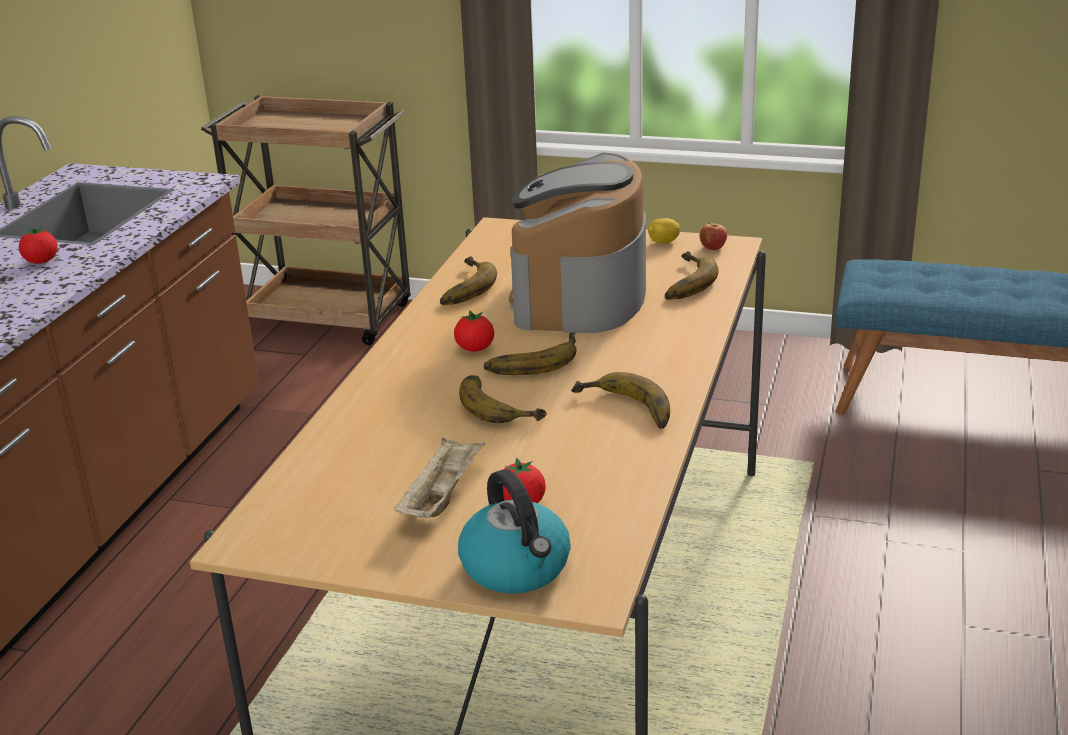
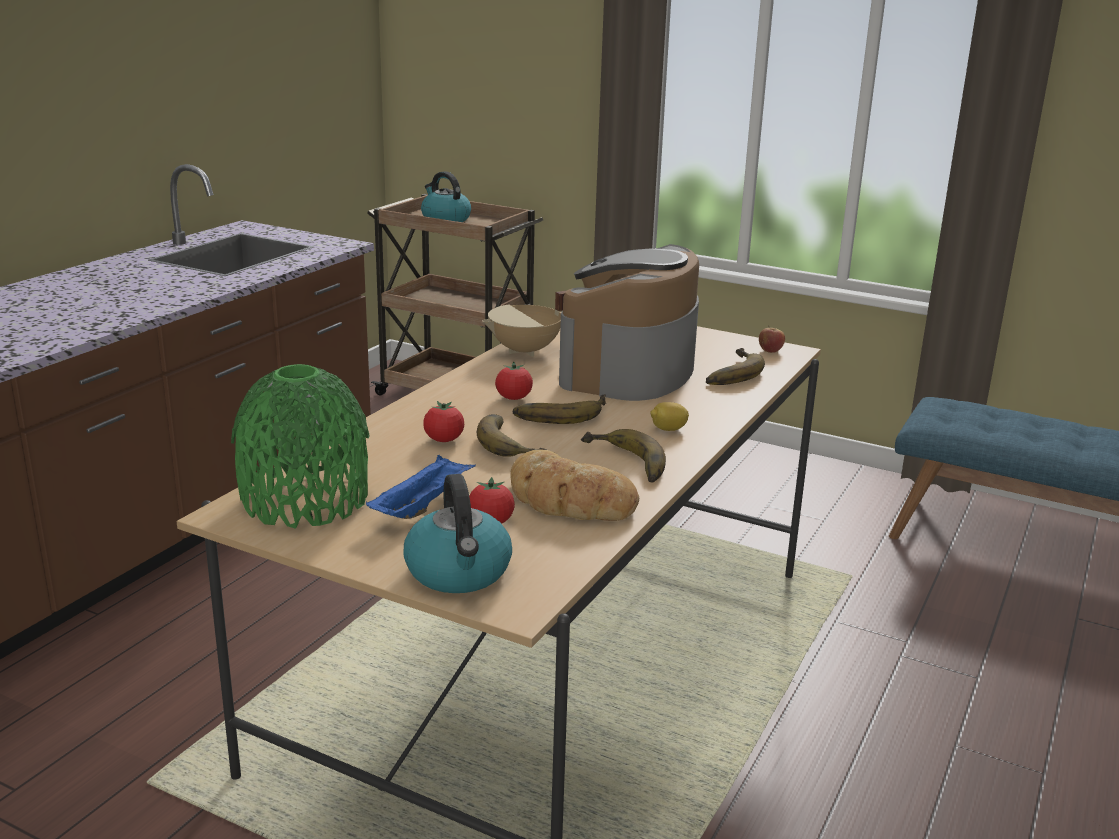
camera: 10 degrees right, 5 degrees down
tomato [19,227,58,264] -> tomato moved to [423,401,464,442]
beige tray [394,437,485,519] -> blue tray [366,455,476,519]
banana [440,257,497,305] -> beige cooking pot [482,291,566,357]
lemon [648,218,680,244] -> lemon moved to [650,402,689,431]
none -> green vase [231,364,370,529]
none -> kettle [421,171,471,222]
none -> bread [510,449,639,521]

